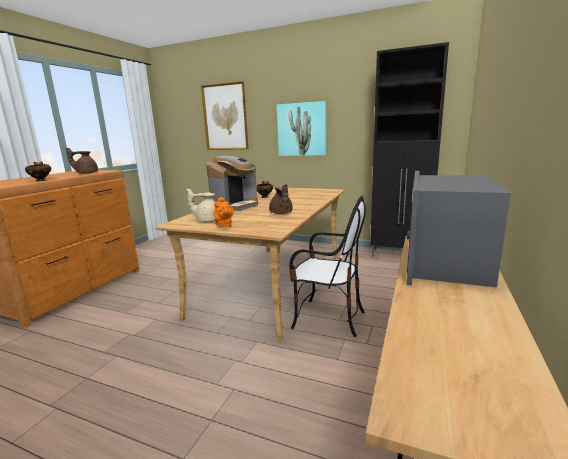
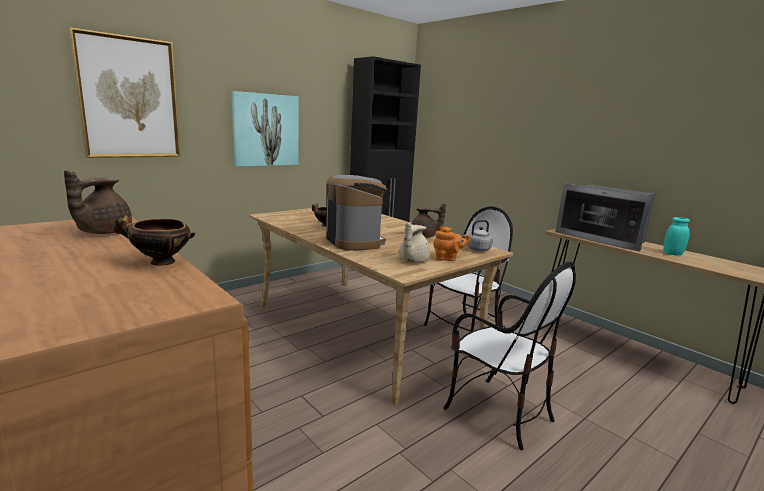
camera: 65 degrees left, 0 degrees up
none -> chair [444,262,576,450]
none -> grey kettle [462,220,493,252]
none -> turquoise jar [663,217,690,256]

